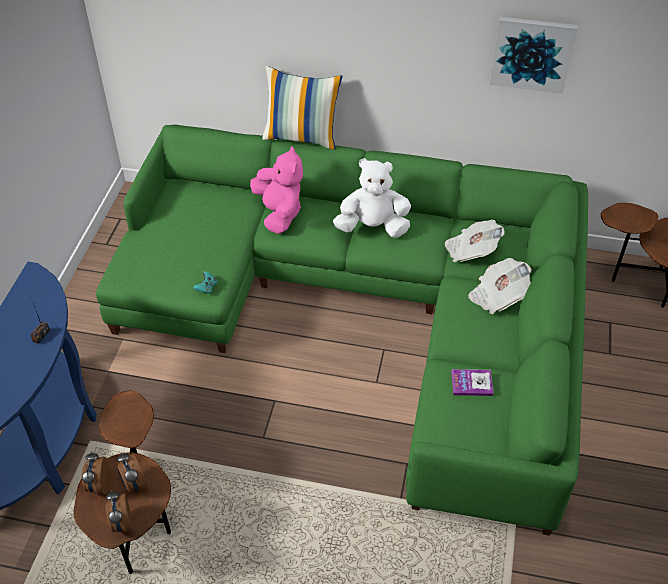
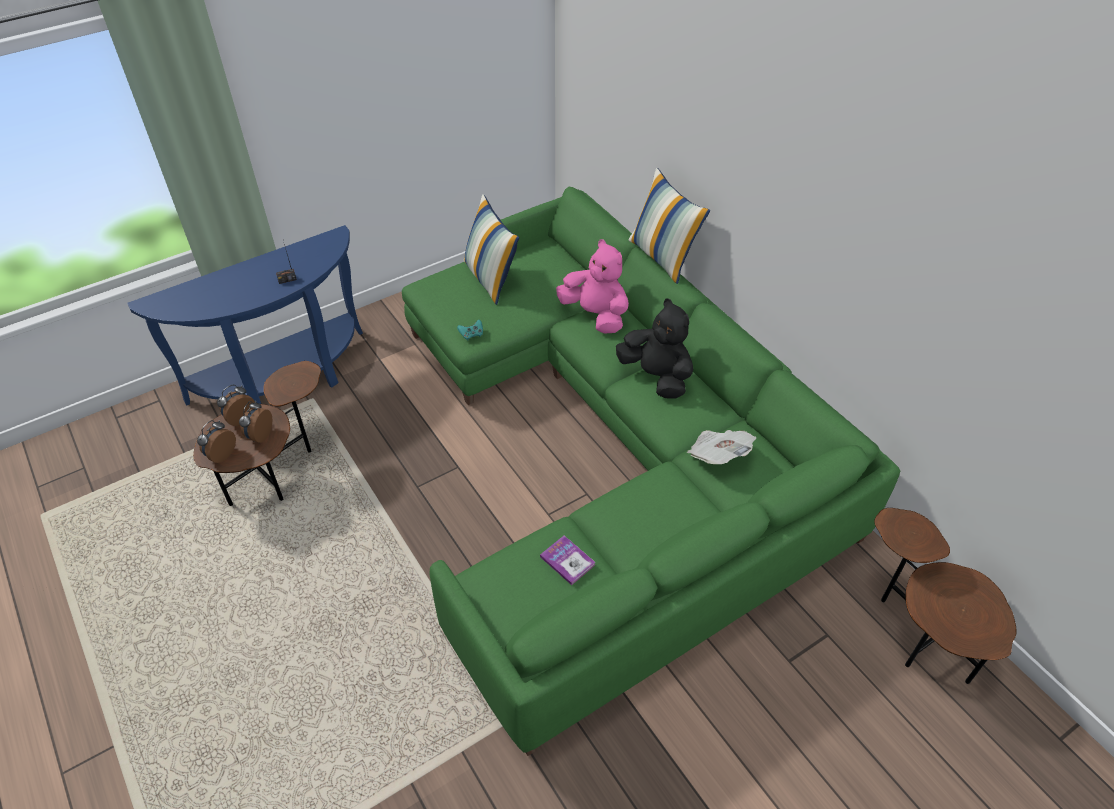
camera: 45 degrees right, 0 degrees up
pink plush toy [250,146,303,234] -> pink plush toy turned 75 degrees counterclockwise [556,239,629,334]
white plush toy [333,158,411,238] -> black plush toy [616,298,693,398]
newspaper [468,258,532,314] -> none
picture [489,17,577,94] -> none
none -> pillow [464,194,519,305]

